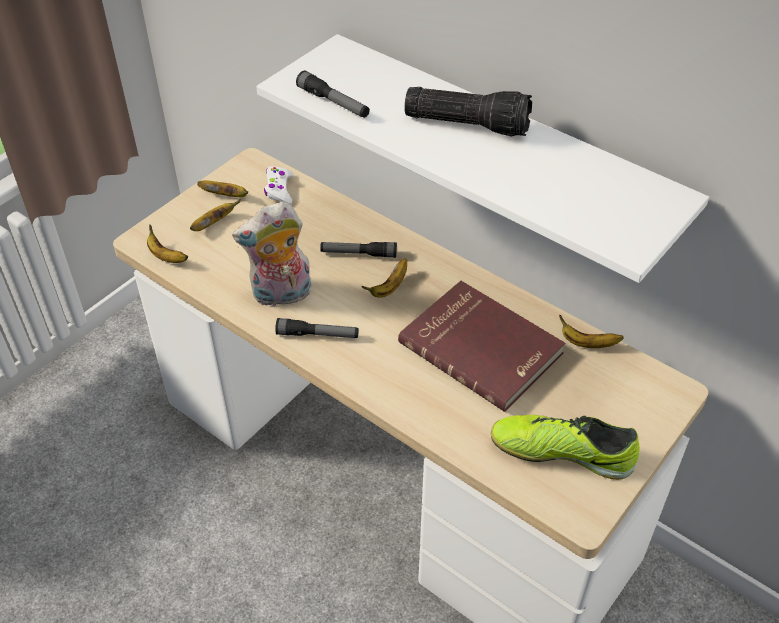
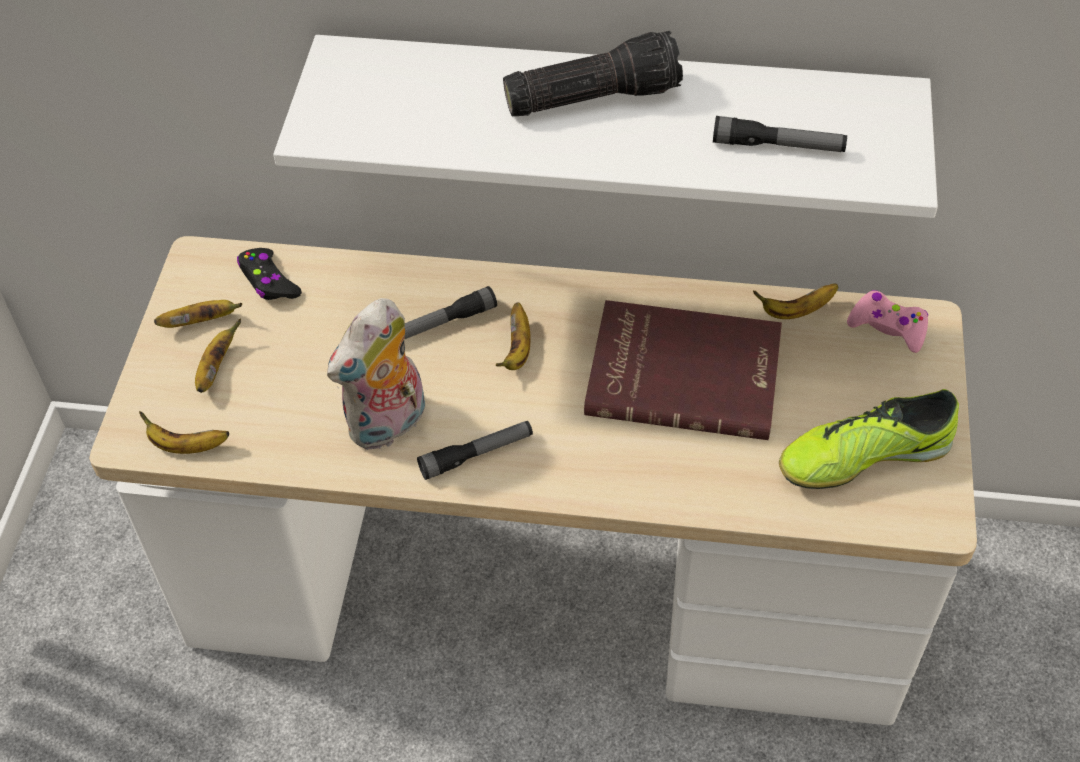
camera: 30 degrees left, 5 degrees up
white game controller [264,166,294,204] -> black game controller [237,248,302,300]
flashlight [296,71,370,118] -> flashlight moved to [713,116,847,152]
none -> pink game controller [847,290,928,353]

